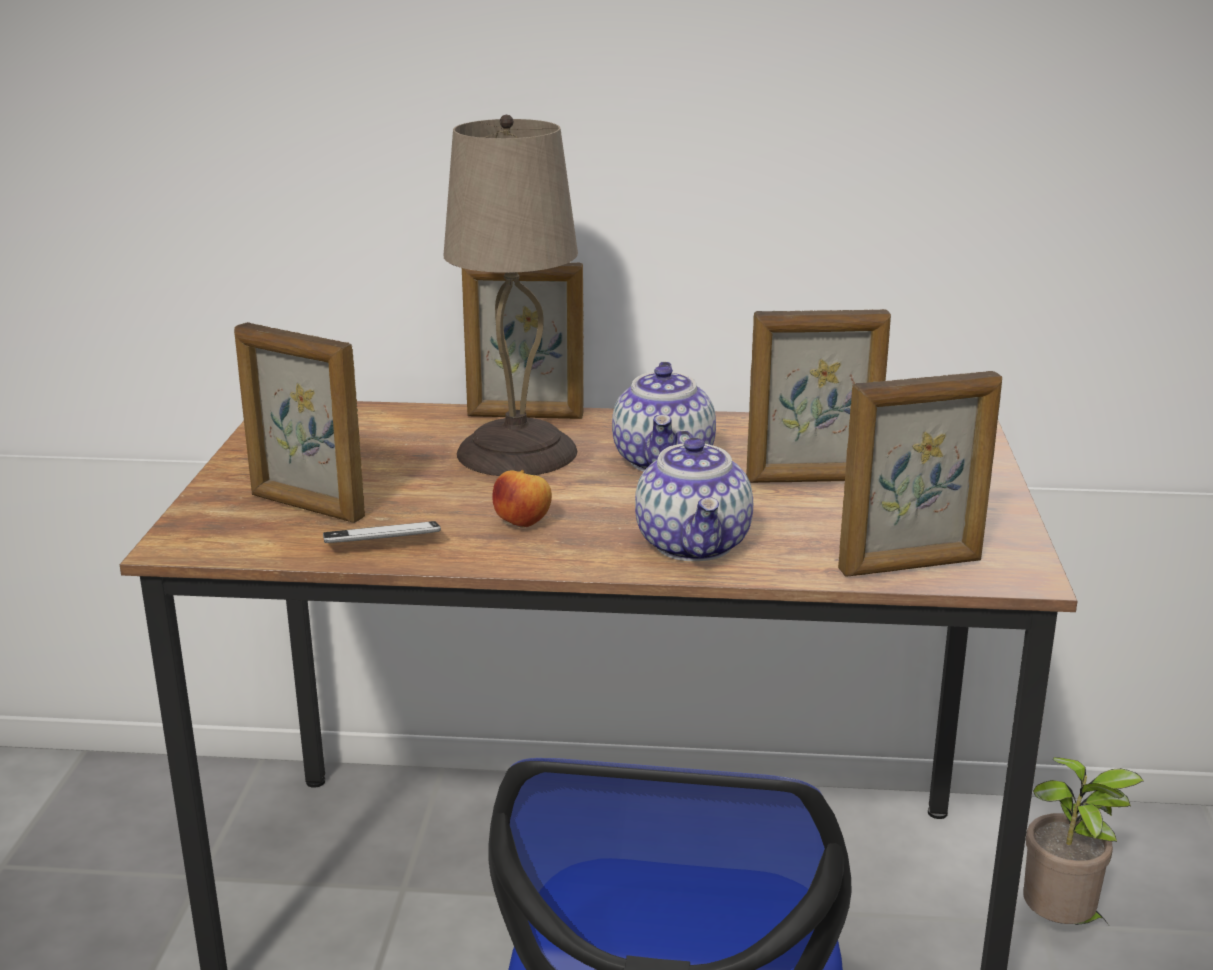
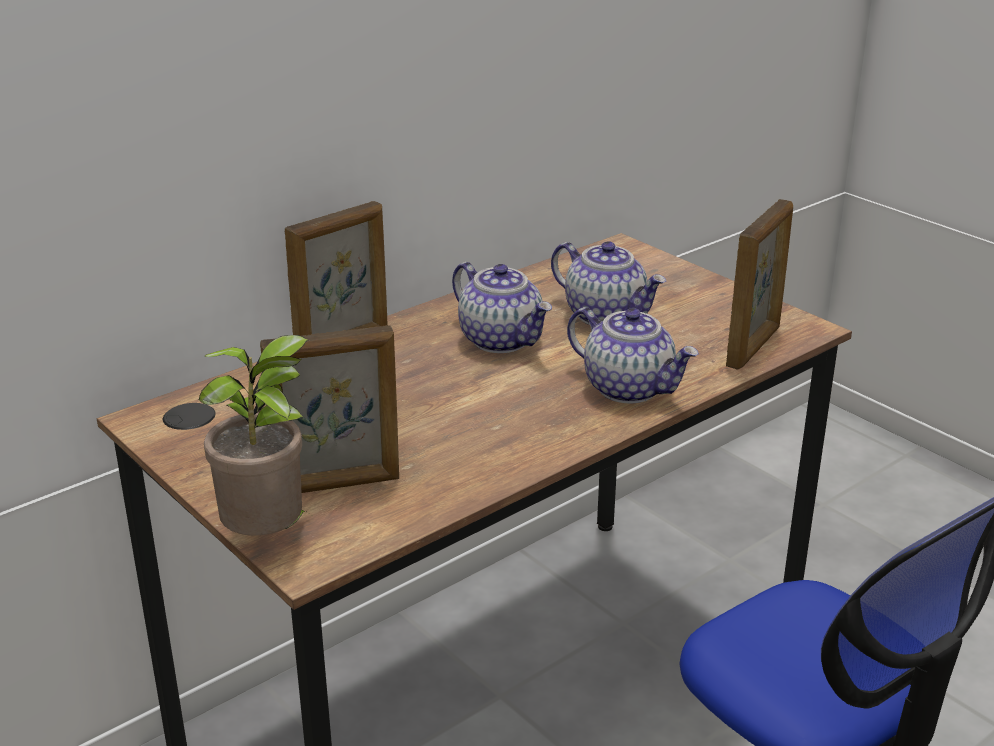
camera: 45 degrees left, 5 degrees up
phone [323,521,441,543] -> none
beige table lamp [444,115,578,476] -> none
apple [492,470,552,528] -> none
picture frame [746,309,891,483] -> teapot [551,241,666,325]
potted plant [1023,757,1144,925] -> potted plant moved to [198,335,308,536]

